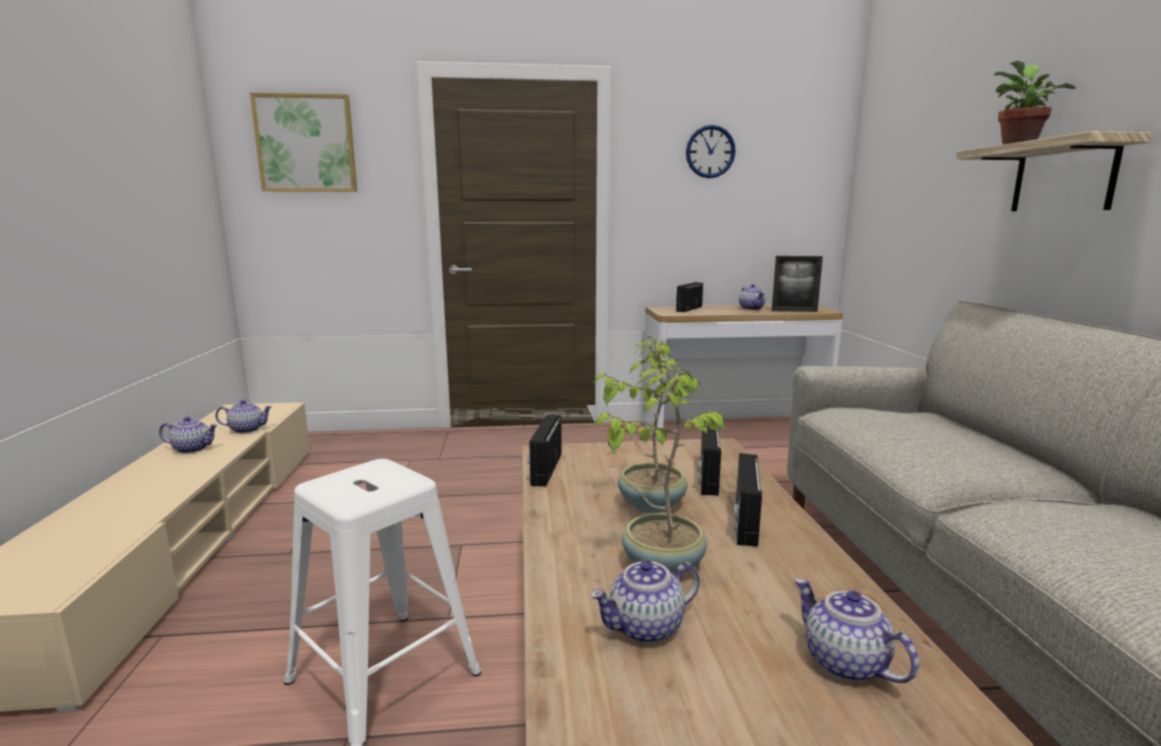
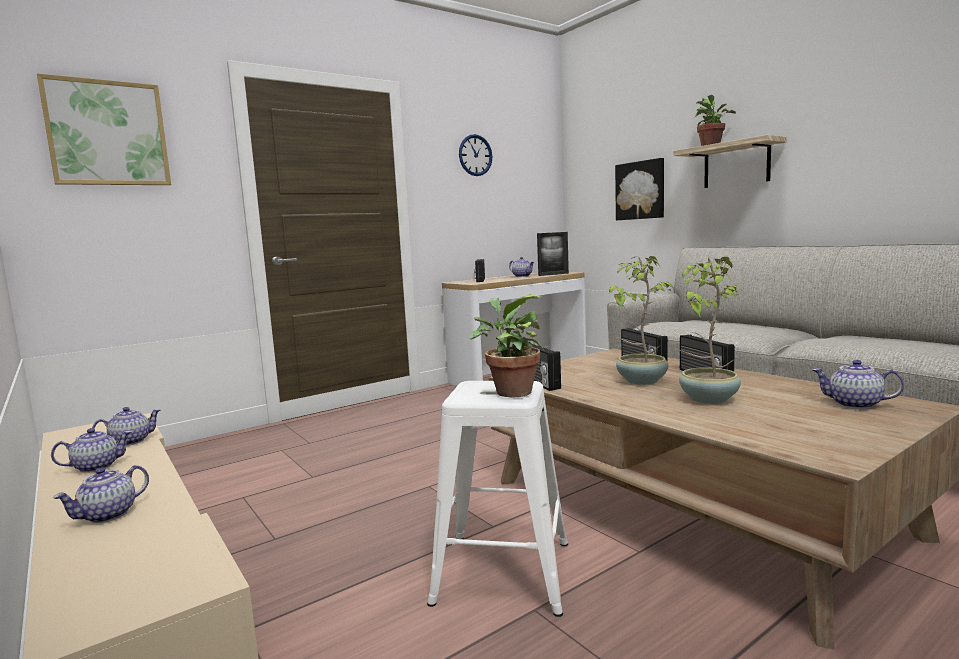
camera: 30 degrees left, 5 degrees down
teapot [590,560,700,644] -> teapot moved to [53,465,149,523]
none -> potted plant [469,294,544,398]
none -> picture [615,158,664,220]

